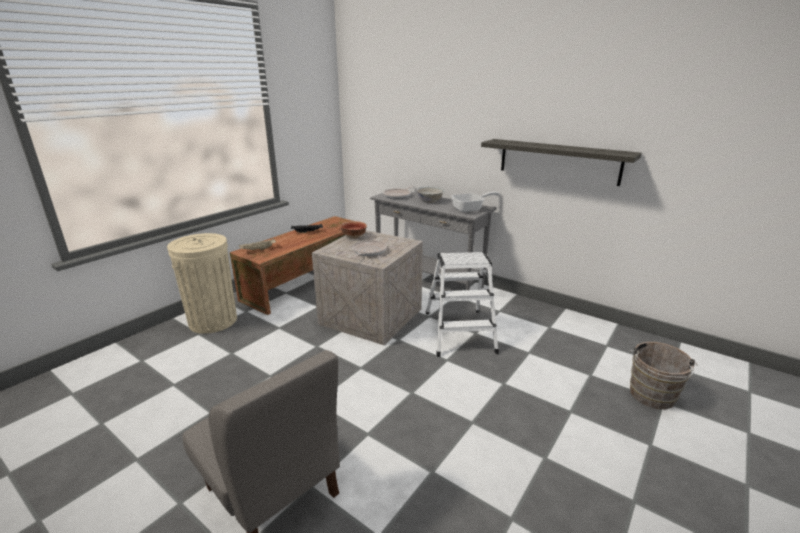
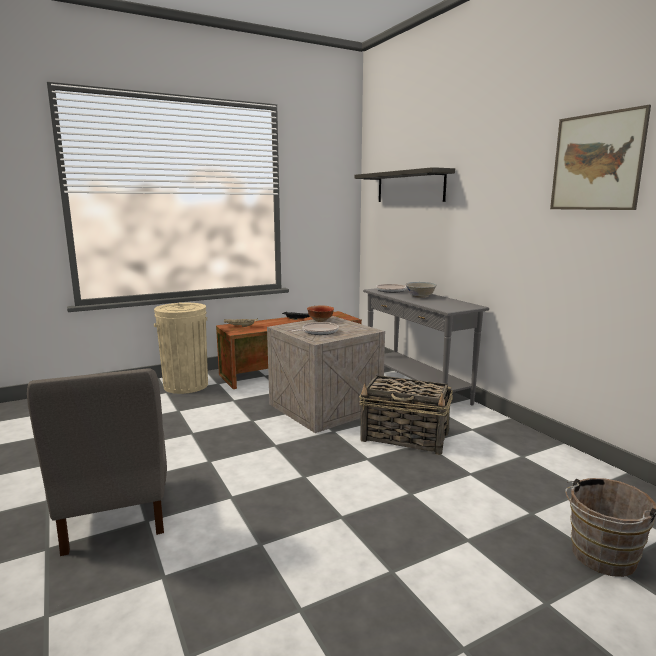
camera: 25 degrees right, 10 degrees down
white step ladder [426,252,499,357] -> basket [359,375,453,455]
frying pan [452,192,500,212] -> none
shelf [481,139,641,186] -> shelf moved to [355,167,455,202]
none -> picture [550,105,651,210]

